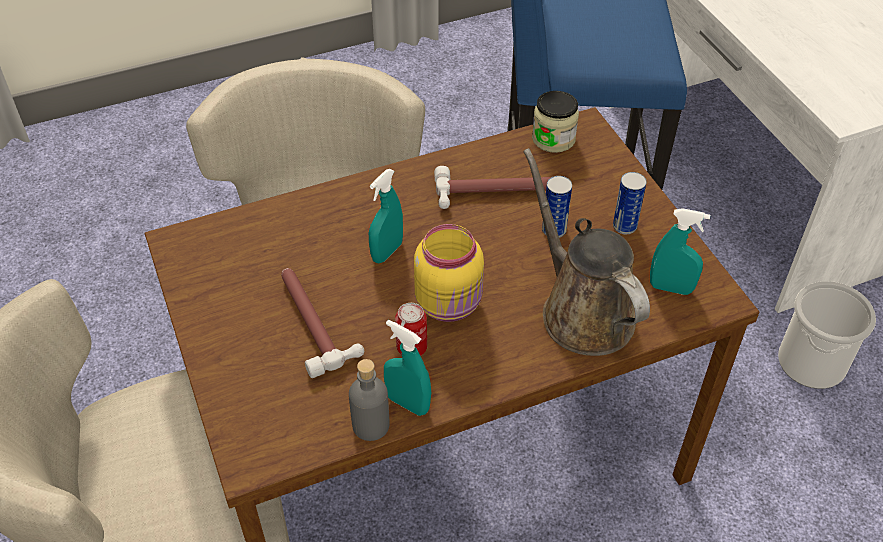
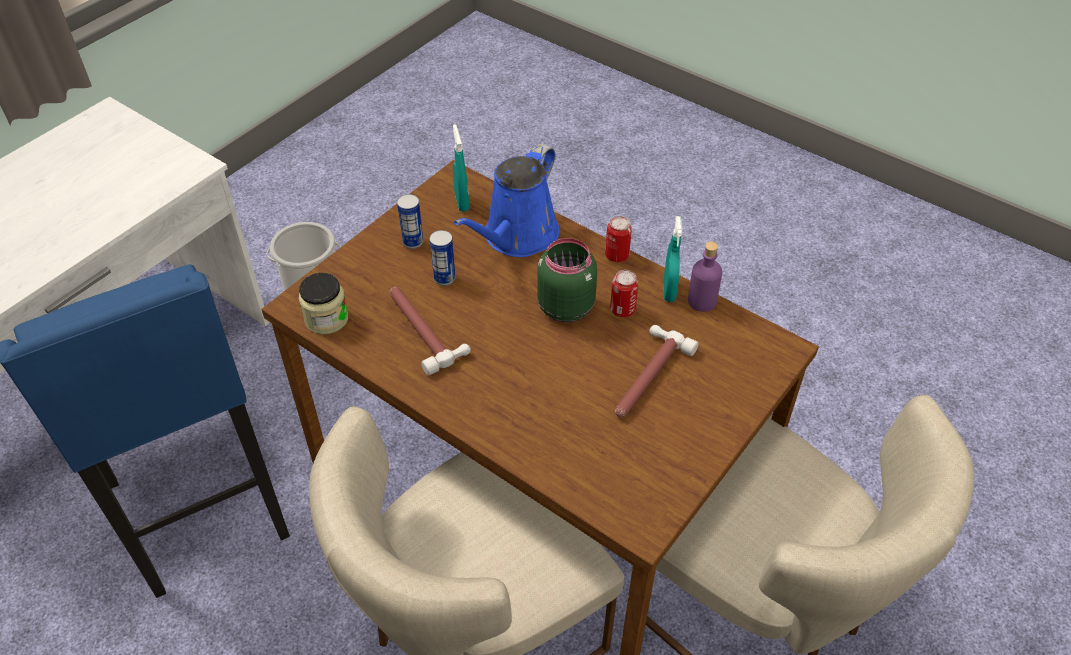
camera: 120 degrees left, 0 degrees up
grey bottle [349,359,390,441] -> purple bottle [688,242,722,312]
turquoise spray bottle [369,169,403,263] -> none
yellow jar [414,224,484,322] -> green jar [537,238,597,323]
brown watering can [523,148,650,356] -> blue watering can [454,144,560,257]
none -> can [605,216,632,262]

